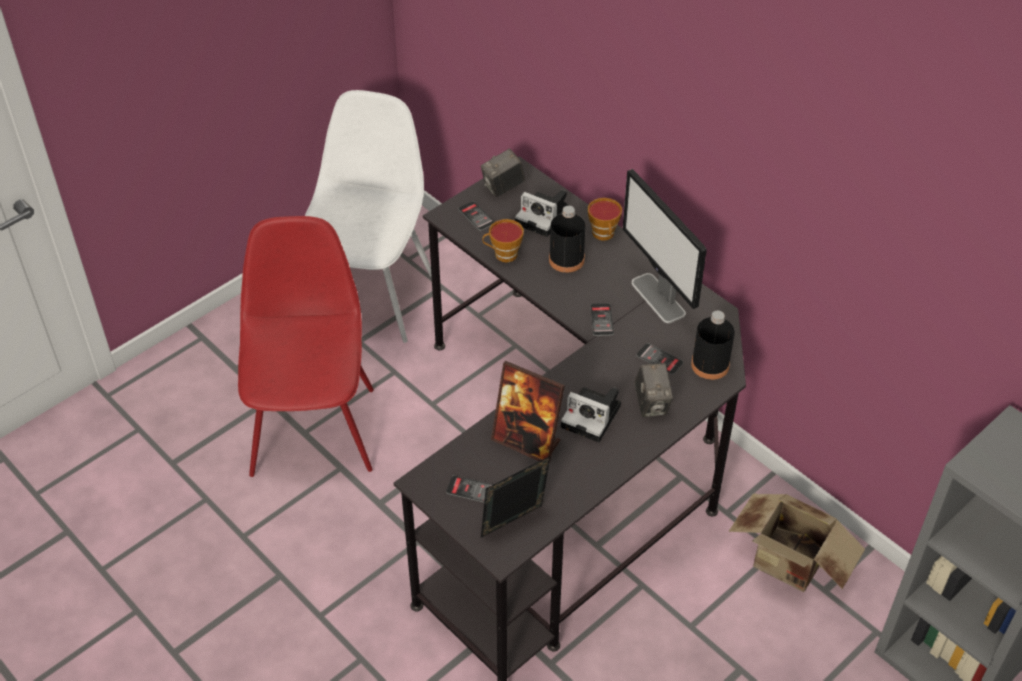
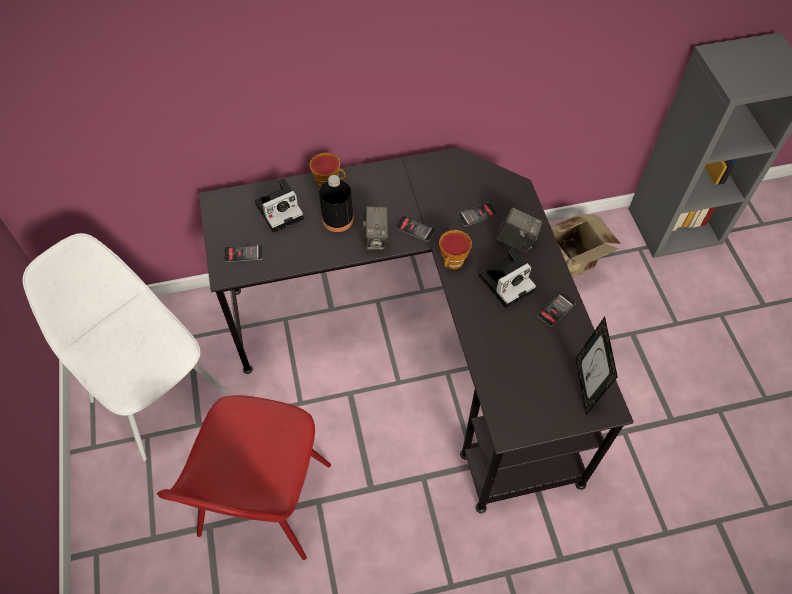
camera: 60 degrees left, 10 degrees up
red chair [238,216,374,477] -> red chair turned 105 degrees counterclockwise [157,395,331,560]
phone [446,475,493,503] -> phone moved to [537,292,576,327]
camera [481,149,525,197] -> camera moved to [363,206,388,250]
cup [482,219,524,262] -> cup moved to [439,230,472,269]
picture frame [491,361,565,463] -> none
monitor [623,169,707,323] -> none
black bottle [691,311,735,380] -> none

